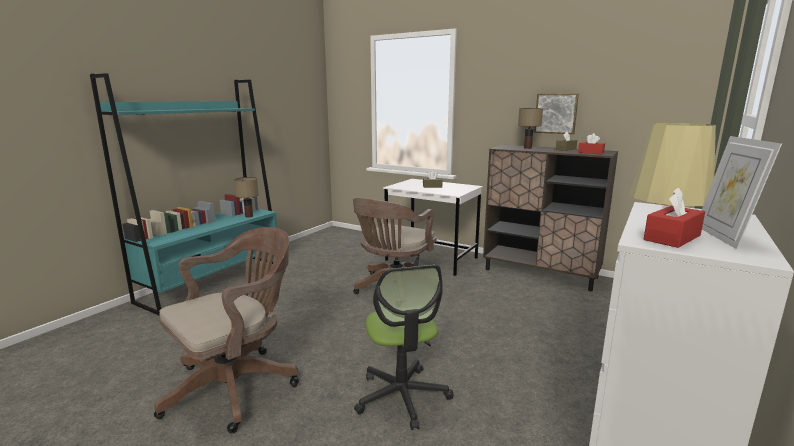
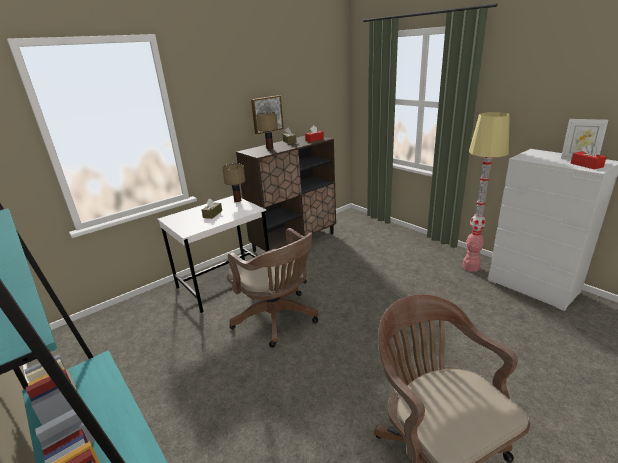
camera: 70 degrees left, 10 degrees up
table lamp [234,177,259,218] -> table lamp moved to [222,164,246,202]
office chair [354,265,453,430] -> none

